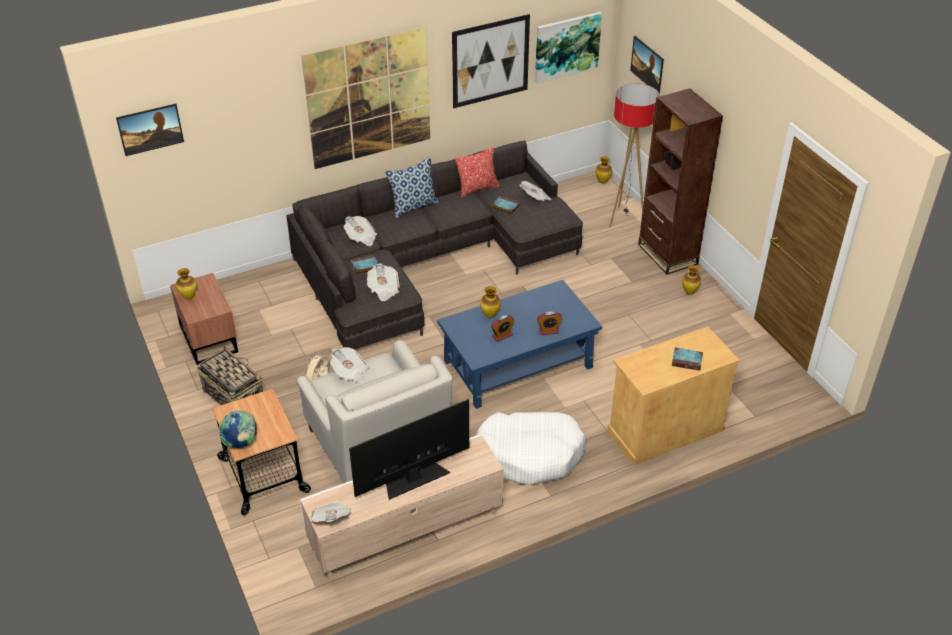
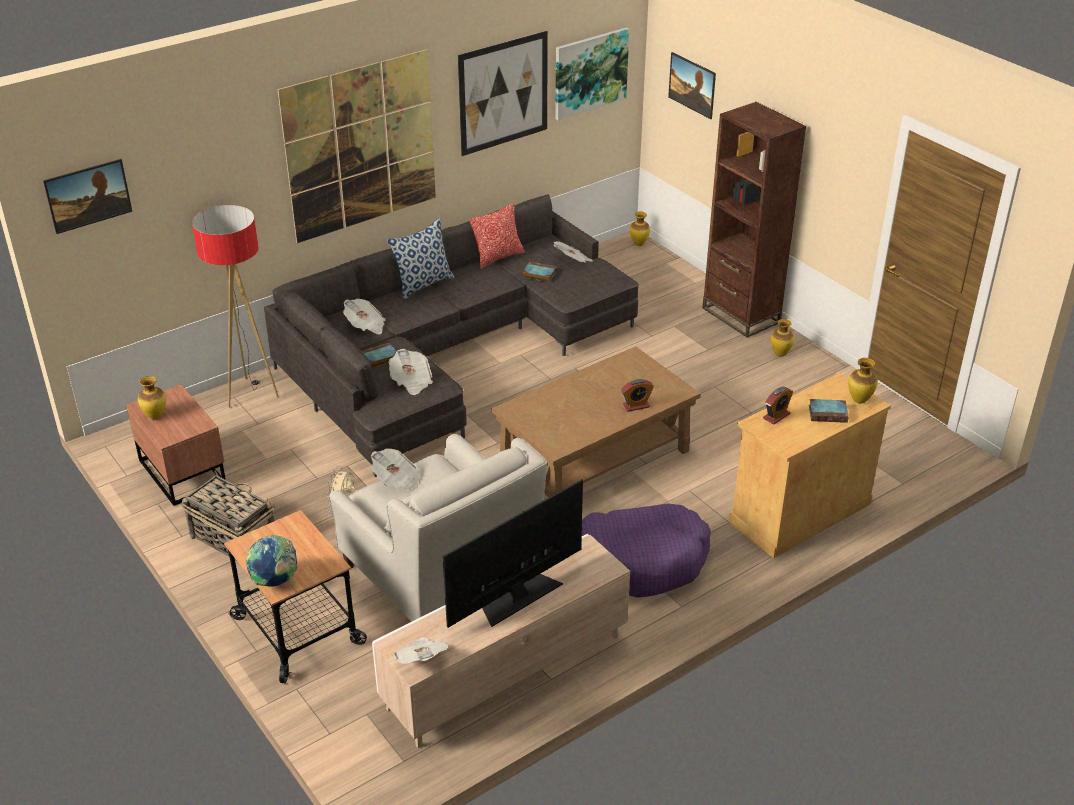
camera: 10 degrees left, 5 degrees down
blue coffee table [437,280,602,409] -> brown coffee table [492,346,701,497]
white dog bed [476,412,586,485] -> purple dog bed [581,503,711,598]
vase [480,286,501,318] -> vase moved to [848,358,878,404]
alarm clock [491,315,515,342] -> alarm clock moved to [763,387,793,424]
floor lamp [610,83,660,227] -> floor lamp moved to [192,205,279,408]

